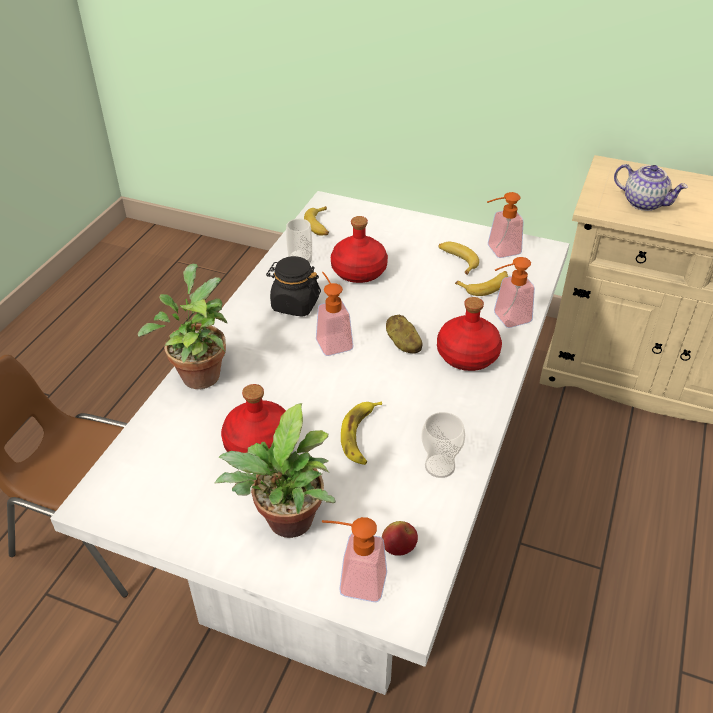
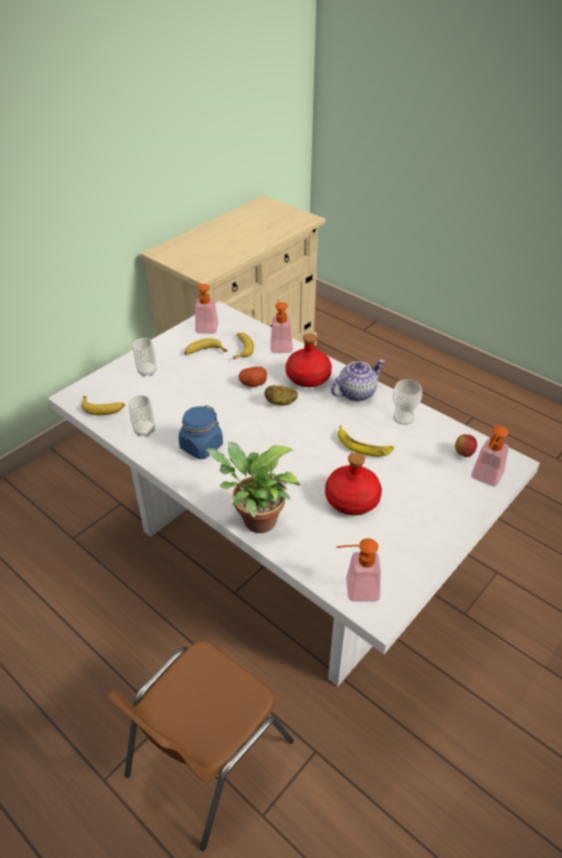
camera: 70 degrees left, 0 degrees up
potted plant [215,403,336,538] -> none
black jar [266,256,321,317] -> blue jar [178,405,223,459]
soap dispenser [316,272,353,356] -> soap dispenser moved to [336,538,381,602]
red bottle [331,216,388,283] -> none
teapot [614,164,688,211] -> teapot moved to [331,360,385,402]
none -> cup [133,338,157,377]
none -> potato [239,367,267,387]

